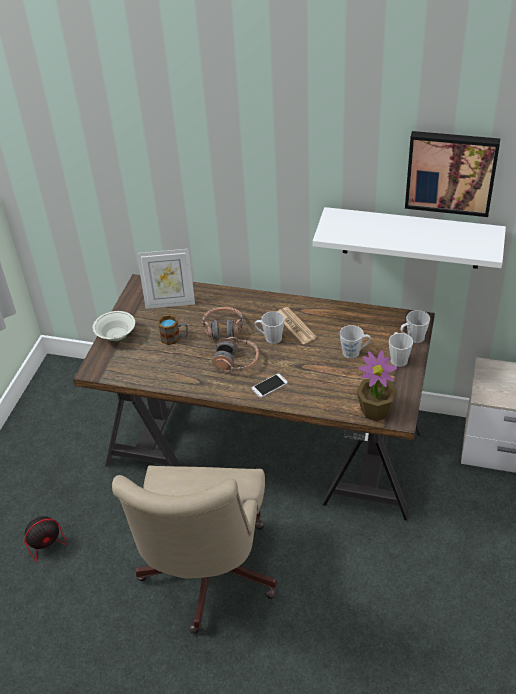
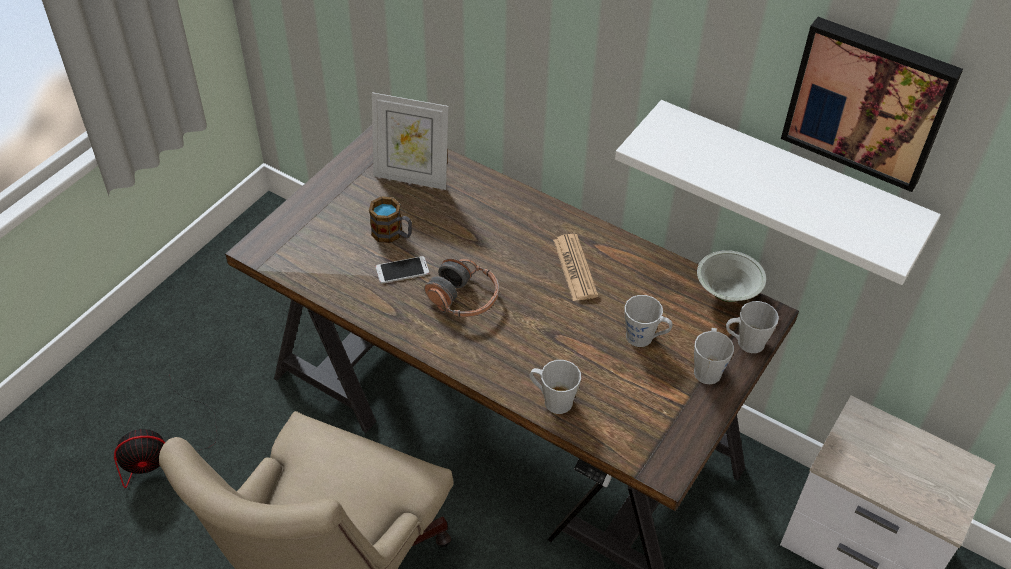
camera: 15 degrees right, 5 degrees up
white bowl [93,311,135,342] -> white bowl moved to [697,250,766,302]
headphones [202,307,243,340] -> none
phone [252,373,288,398] -> phone moved to [375,256,429,284]
grey mug [254,311,284,344] -> grey mug moved to [530,360,581,414]
potted plant [357,350,397,421] -> none

